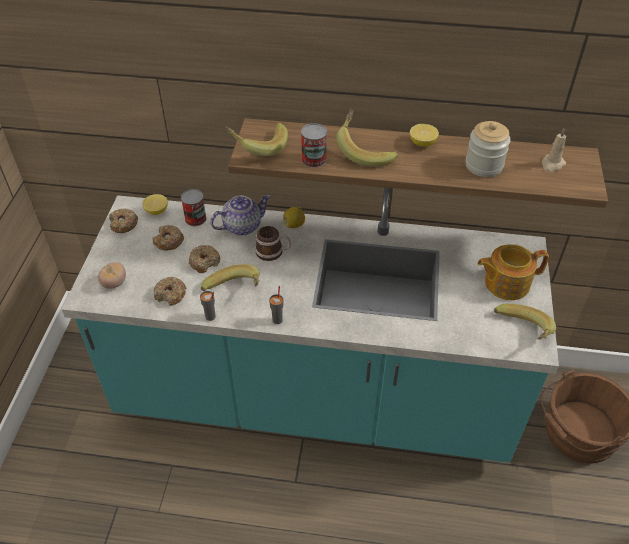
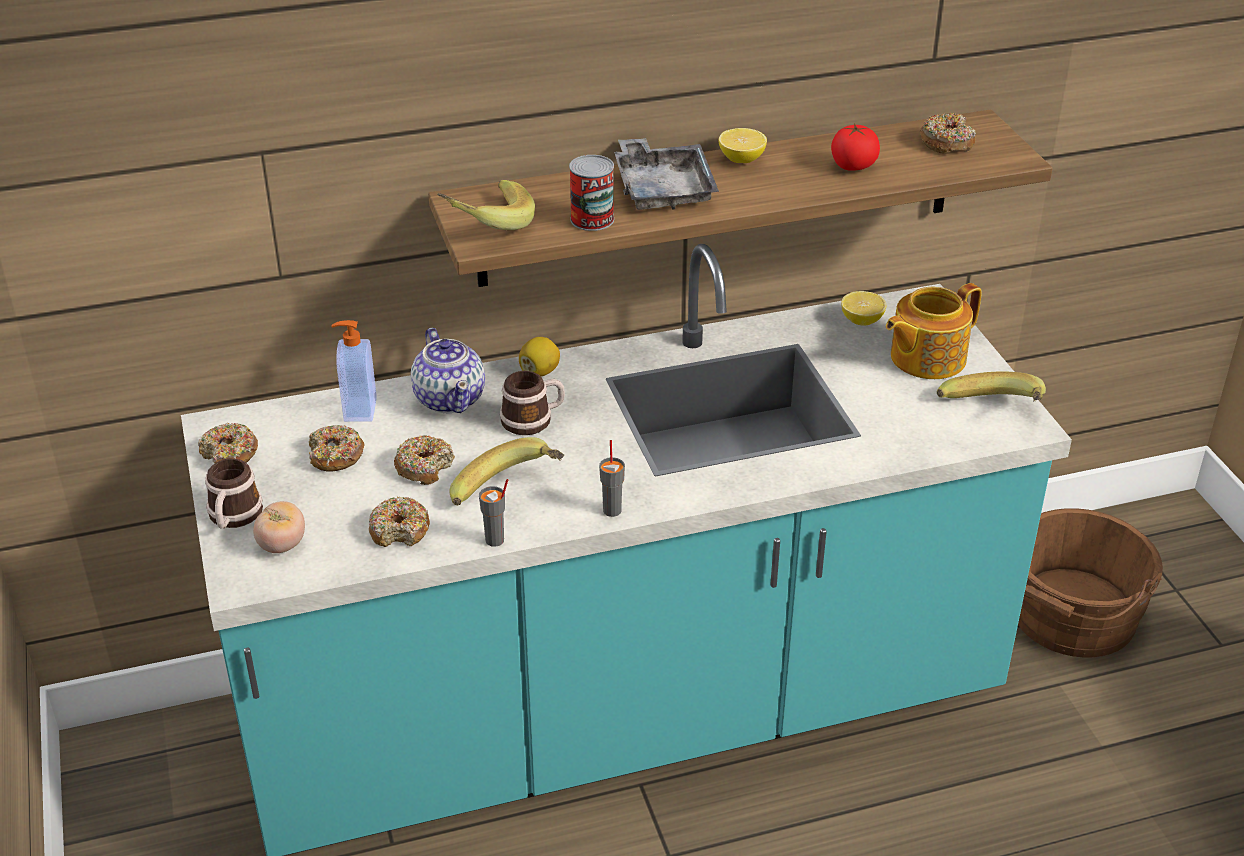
camera: 25 degrees left, 10 degrees down
lemon [142,194,168,215] -> lemon moved to [841,291,886,326]
can [181,189,207,226] -> soap dispenser [331,320,377,422]
teapot [210,194,271,235] -> teapot turned 120 degrees clockwise [411,328,485,414]
banana [336,109,398,167] -> grey tray [614,138,719,210]
jar [465,121,510,177] -> tomato [831,123,880,171]
beige candle [541,129,566,172] -> donut [919,113,976,154]
none -> mug [205,458,263,528]

